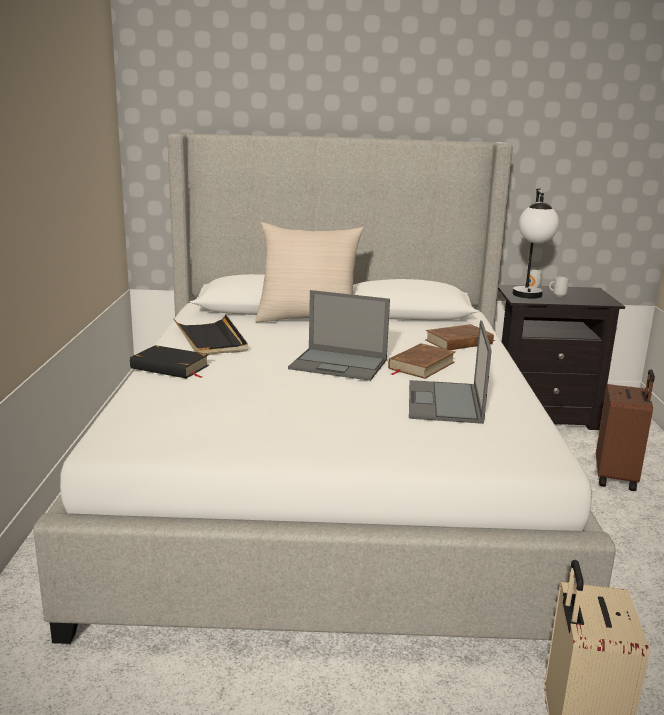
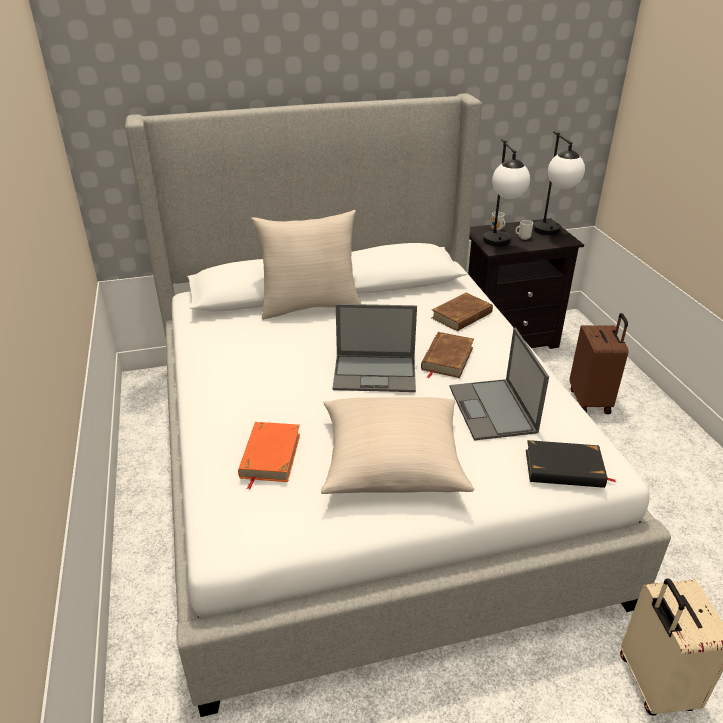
camera: 15 degrees left, 15 degrees up
black book [130,345,209,379] -> black book moved to [526,440,616,488]
black tray [173,314,248,355] -> none
none -> orange book [238,422,300,489]
none -> beige pillow [321,397,474,494]
none -> table lamp [534,131,585,235]

